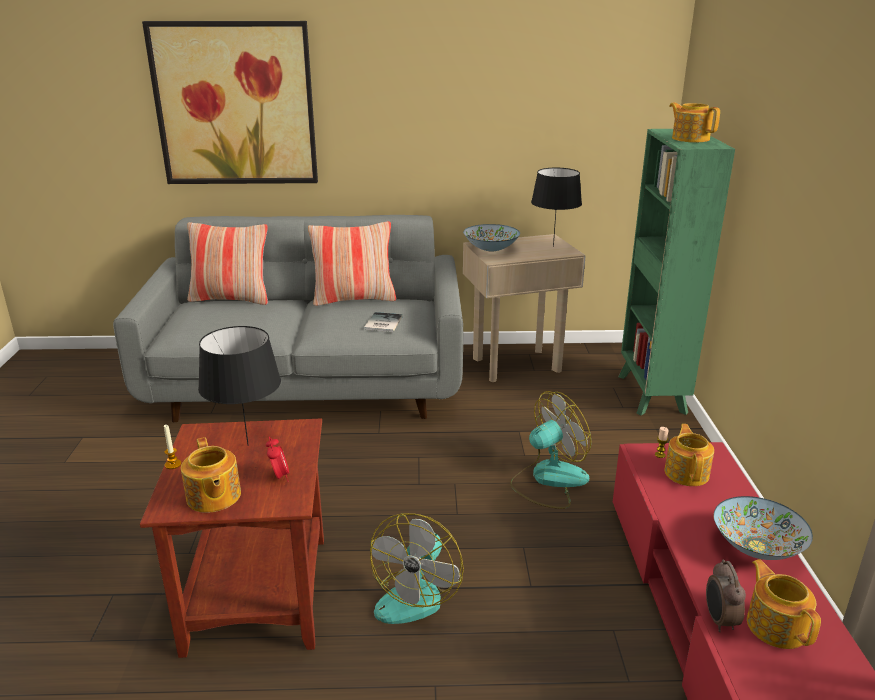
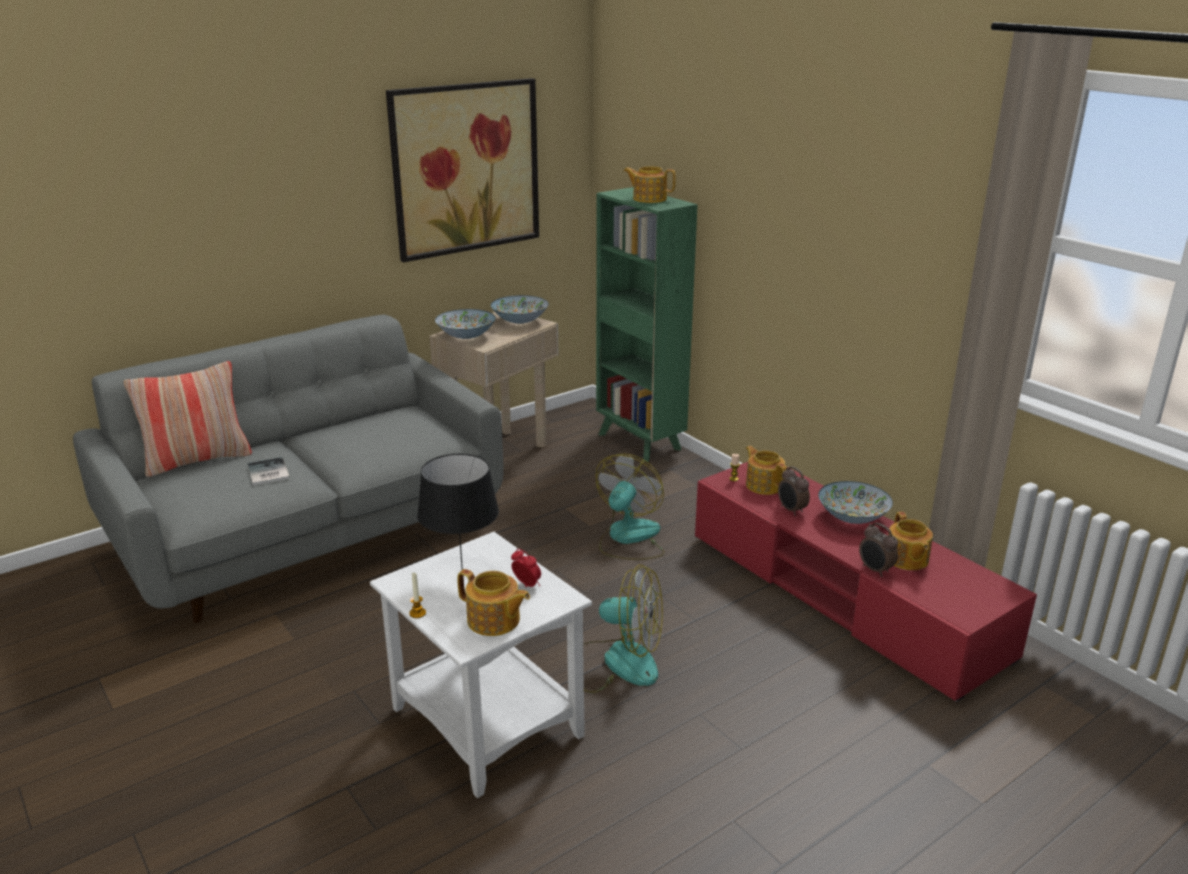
camera: 35 degrees left, 0 degrees up
brown side table [140,419,324,658] -> white side table [370,532,592,798]
picture [142,21,318,184] -> picture moved to [386,78,539,262]
pillow [308,221,396,306] -> none
book [364,312,403,332] -> book moved to [247,457,290,486]
fan [370,513,464,624] -> fan turned 60 degrees counterclockwise [583,565,663,693]
black table lamp [531,168,582,247] -> bowl [491,295,549,324]
teapot [747,559,821,649] -> teapot turned 135 degrees counterclockwise [888,512,933,570]
none -> alarm clock [778,466,810,516]

